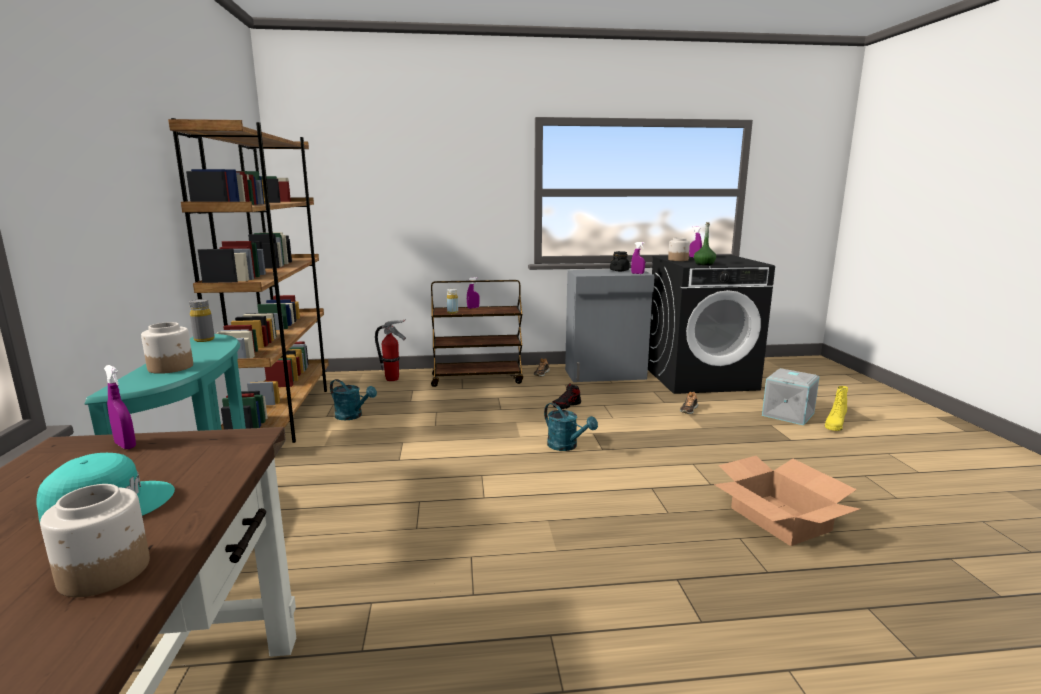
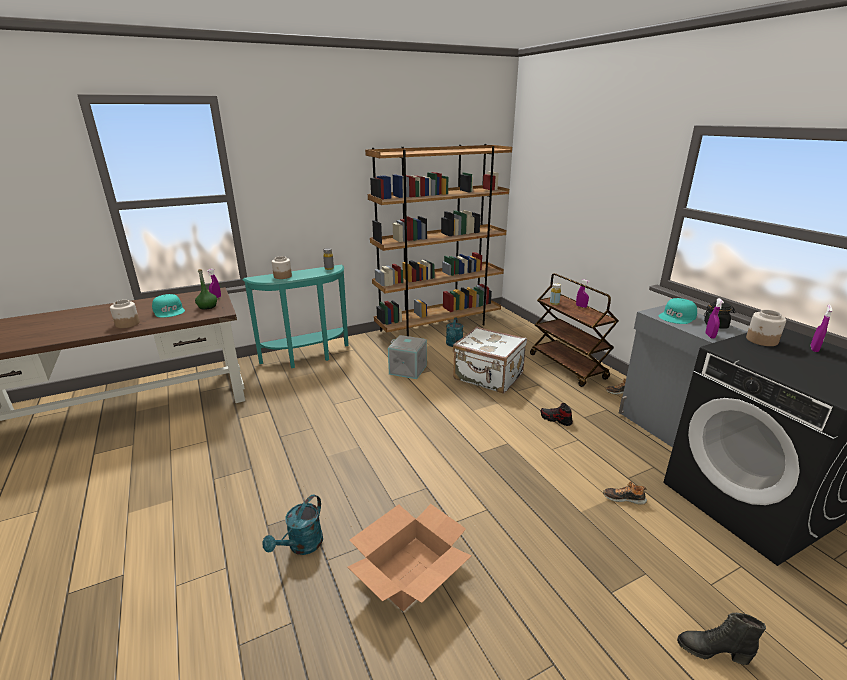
camera: 70 degrees right, 10 degrees up
fire extinguisher [375,319,406,381] -> none
turquoise watering can [544,403,598,451] -> turquoise watering can moved to [263,494,323,555]
green bottle [694,222,716,265] -> green bottle moved to [195,269,217,310]
grey storage box [762,368,819,426] -> grey storage box moved to [388,335,427,379]
yellow boot [825,386,848,431] -> black boot [677,613,766,665]
none -> white suitcase [453,327,527,394]
none -> turquoise cap [659,298,697,324]

